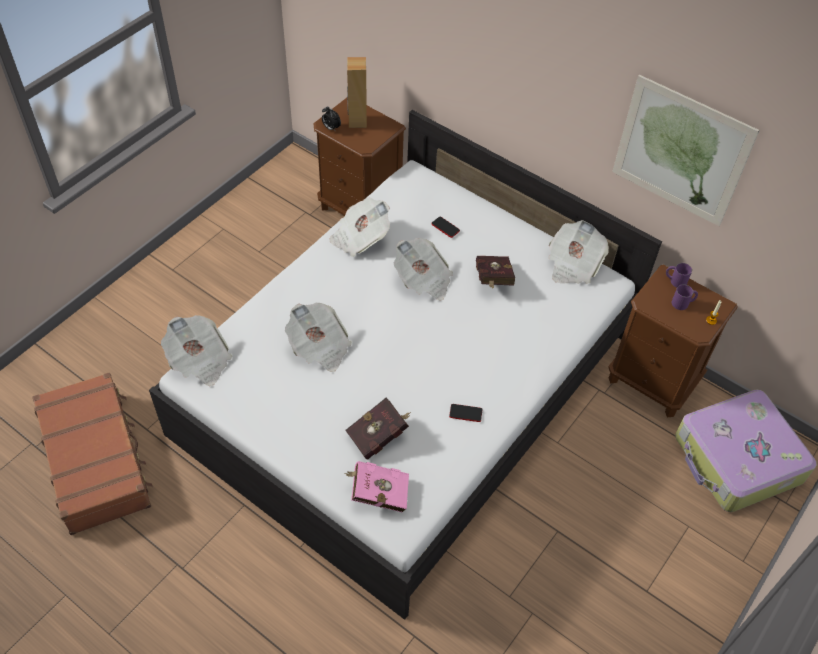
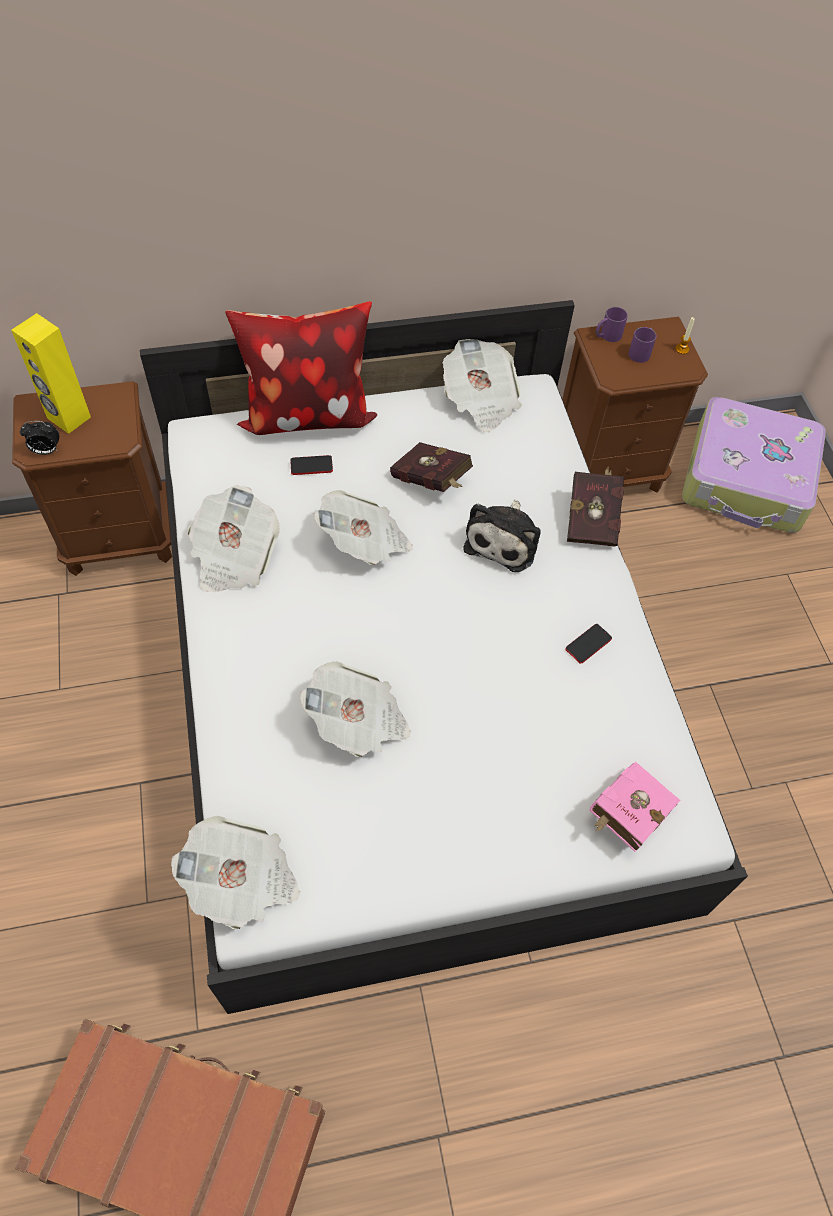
camera: 50 degrees left, 5 degrees up
red book [345,397,411,460] -> red book moved to [567,467,624,547]
brown speaker [347,57,367,128] -> yellow speaker [11,313,91,434]
picture [612,75,759,226] -> none
none -> pillow [225,301,377,435]
none -> plush toy [463,500,541,572]

